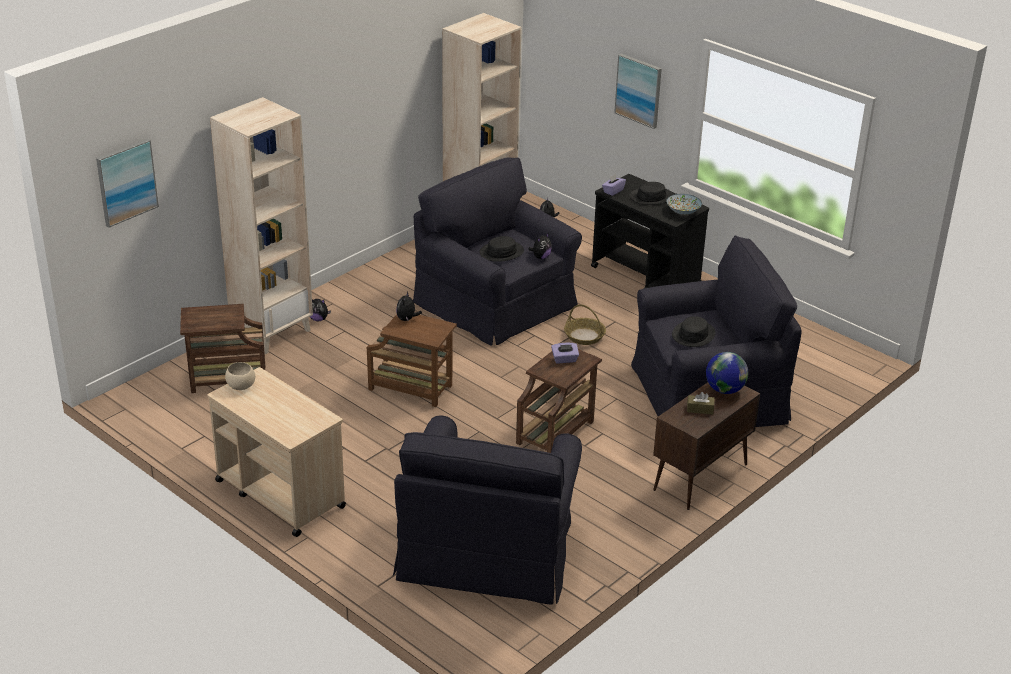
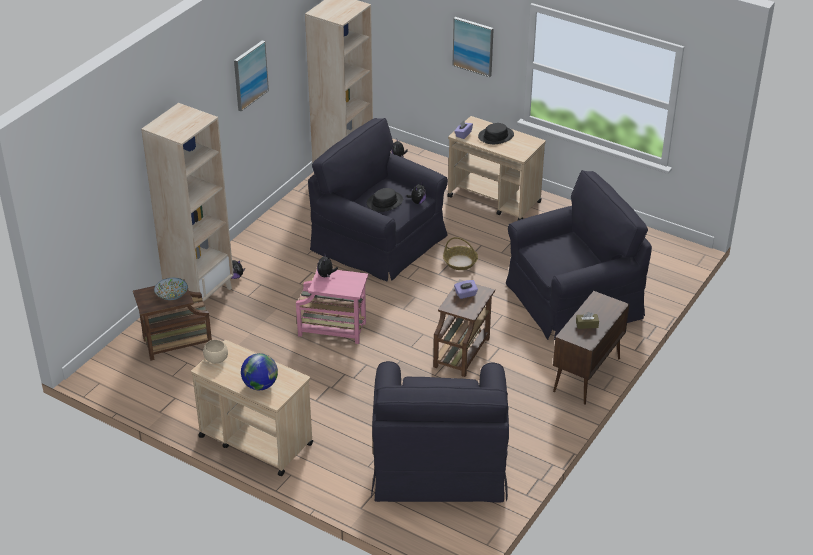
camera: 10 degrees left, 5 degrees up
picture [96,139,159,228] -> picture moved to [234,40,269,111]
brown side table [367,314,457,407] -> pink side table [296,270,368,344]
black cart [591,174,709,288] -> beige cart [447,116,546,220]
bowl [666,194,702,215] -> bowl moved to [154,278,188,300]
black hat [672,316,716,347] -> none
globe [706,352,748,394] -> globe moved to [241,353,278,390]

